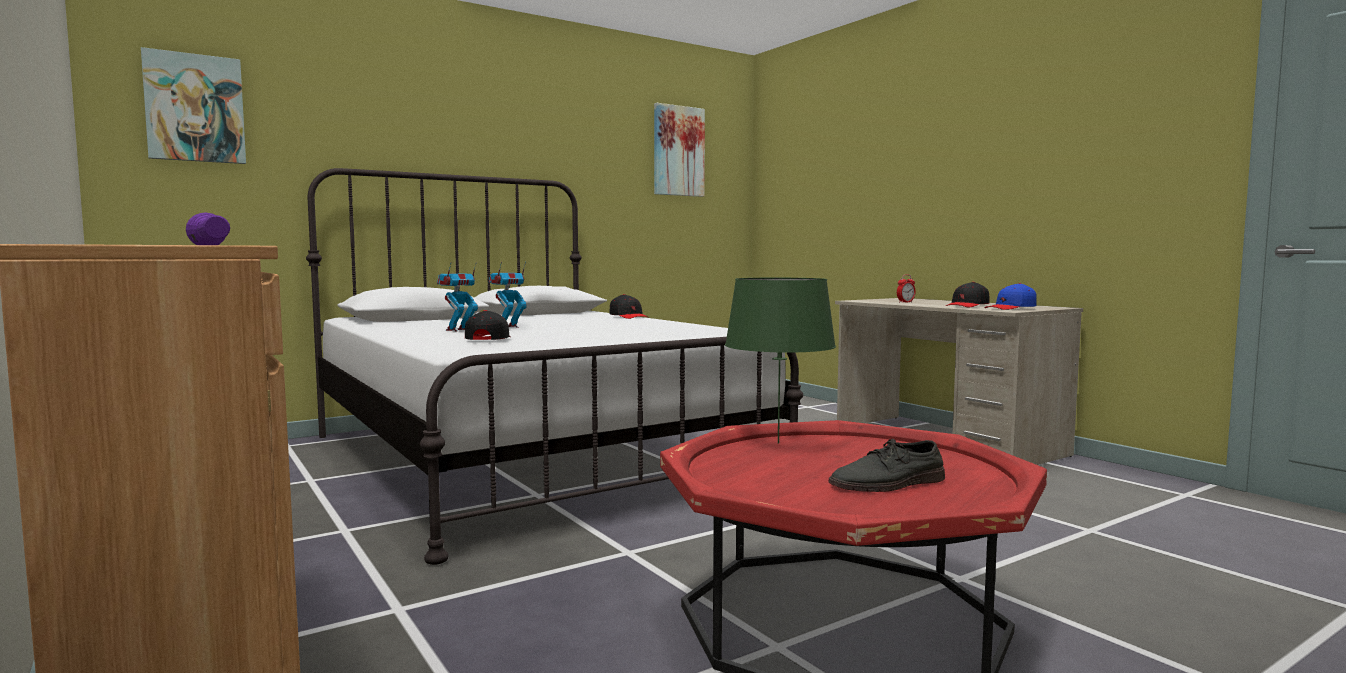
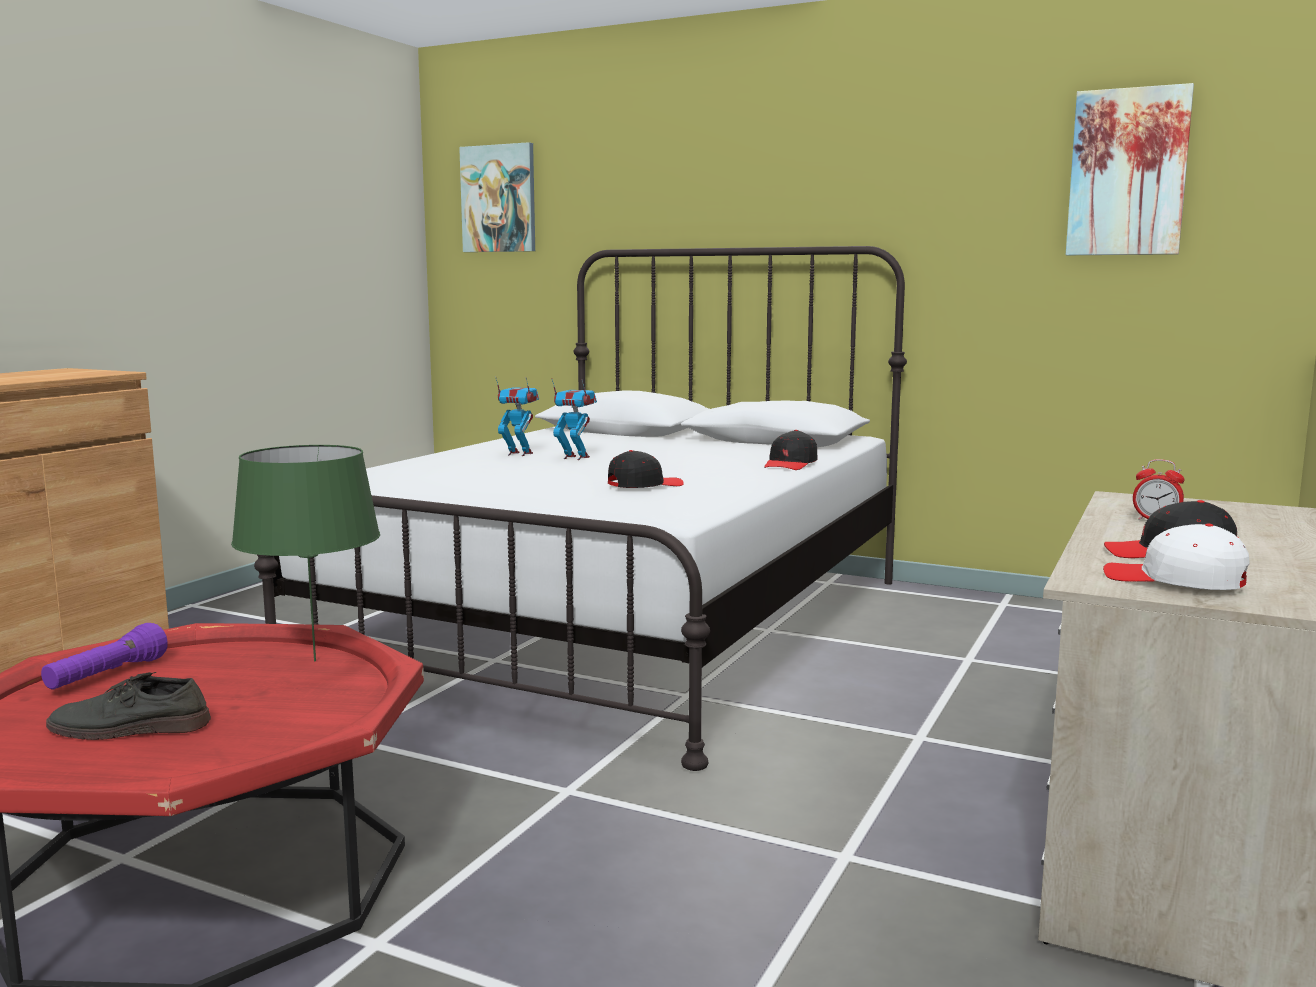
camera: 60 degrees right, 5 degrees up
purple flashlight [186,212,230,245] -> purple flashlight moved to [41,623,168,689]
black cap [465,310,511,340] -> black cap moved to [608,450,684,488]
grey shoe [828,439,945,492] -> grey shoe turned 45 degrees counterclockwise [46,672,211,740]
blue cap [985,283,1037,310] -> white cap [1103,524,1249,590]

